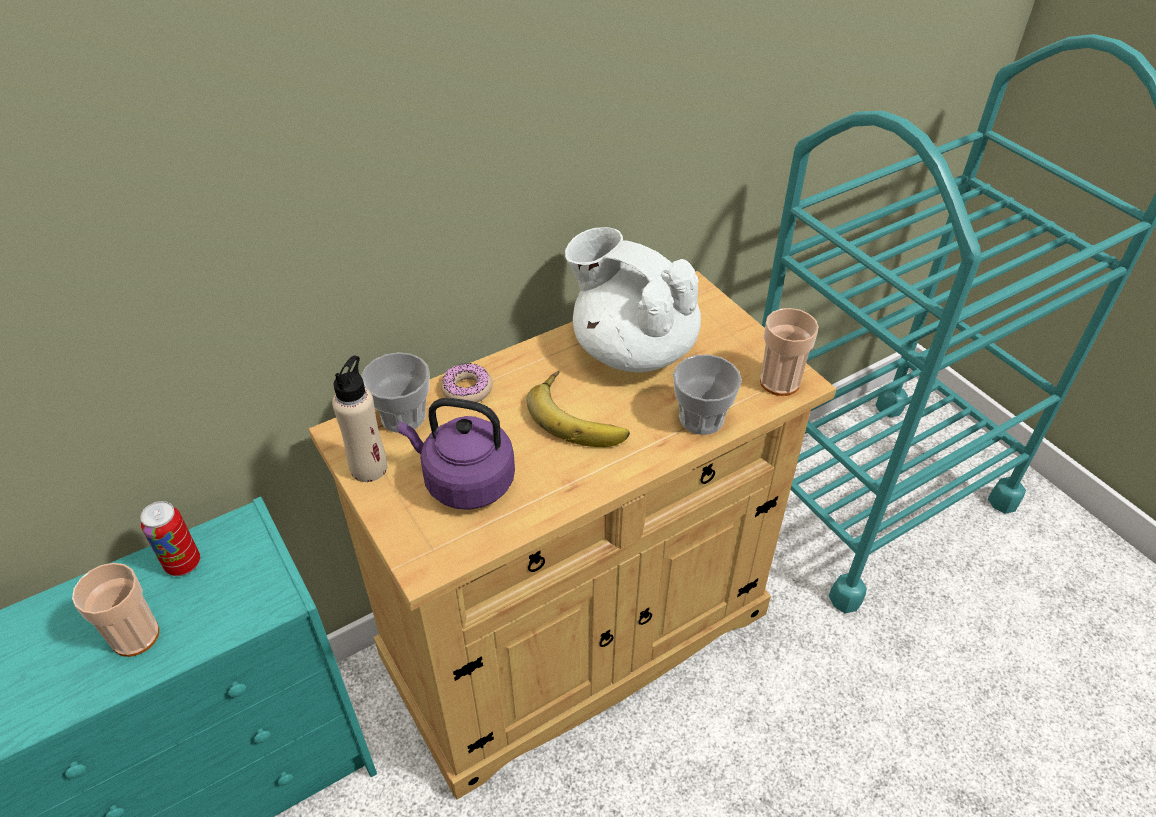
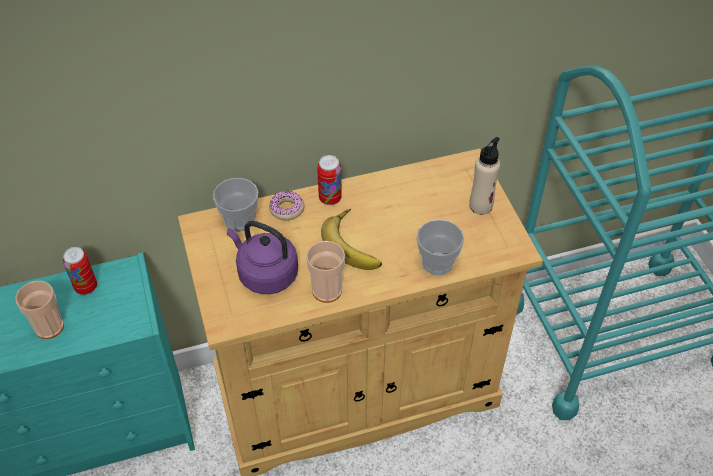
camera: 15 degrees right, 5 degrees up
beige bottle [332,355,387,482] -> beige bottle moved to [469,137,500,215]
white teapot [565,227,701,372] -> none
cup [760,308,819,396] -> cup moved to [306,241,345,303]
none -> can [317,155,342,205]

